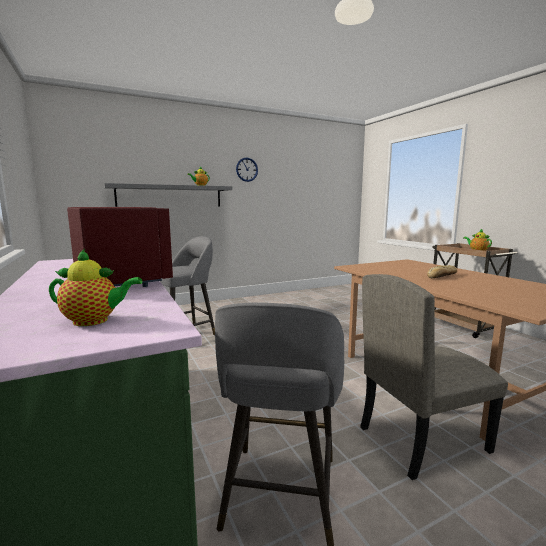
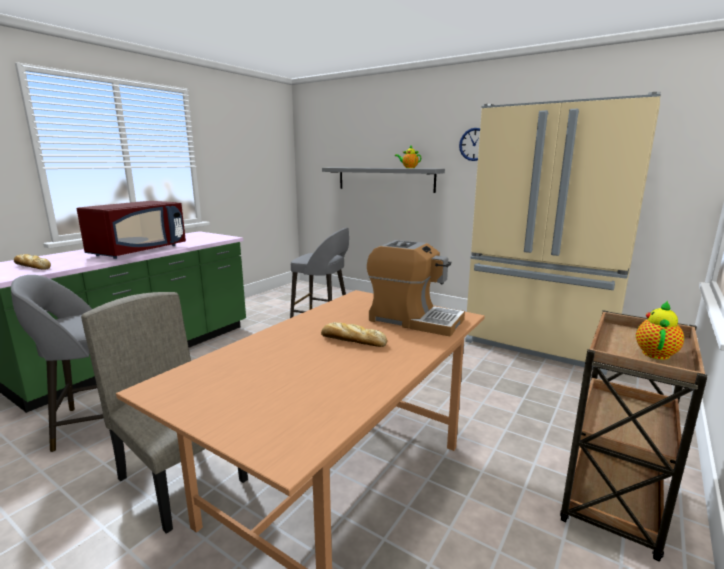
camera: 60 degrees right, 5 degrees up
teapot [49,249,143,326] -> bread [14,254,51,270]
none -> coffee machine [367,240,465,337]
none -> beige fridge [465,92,661,375]

